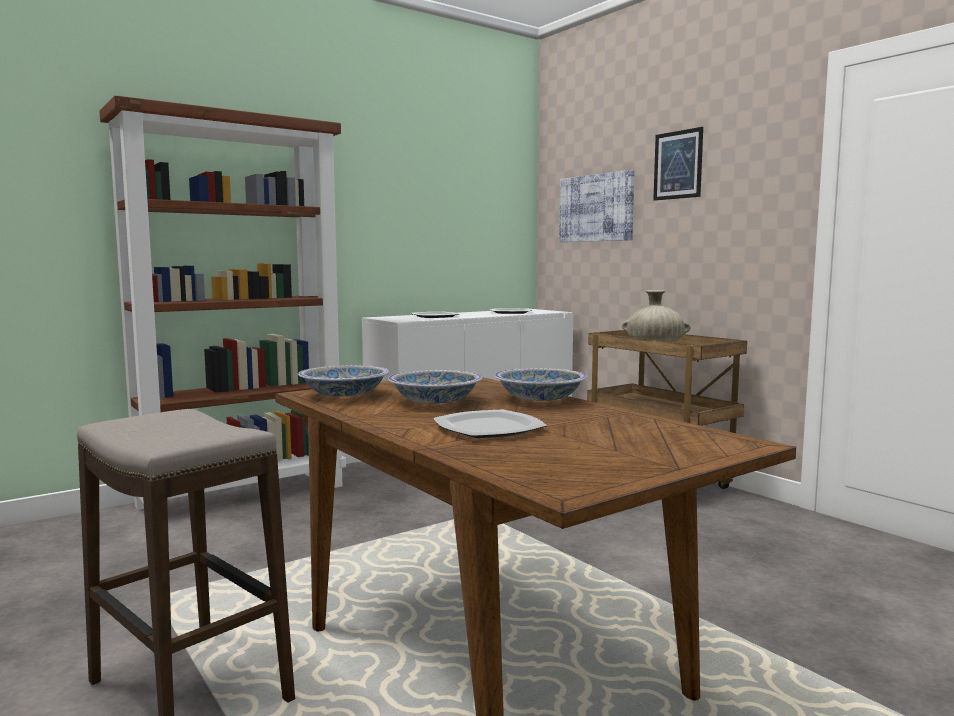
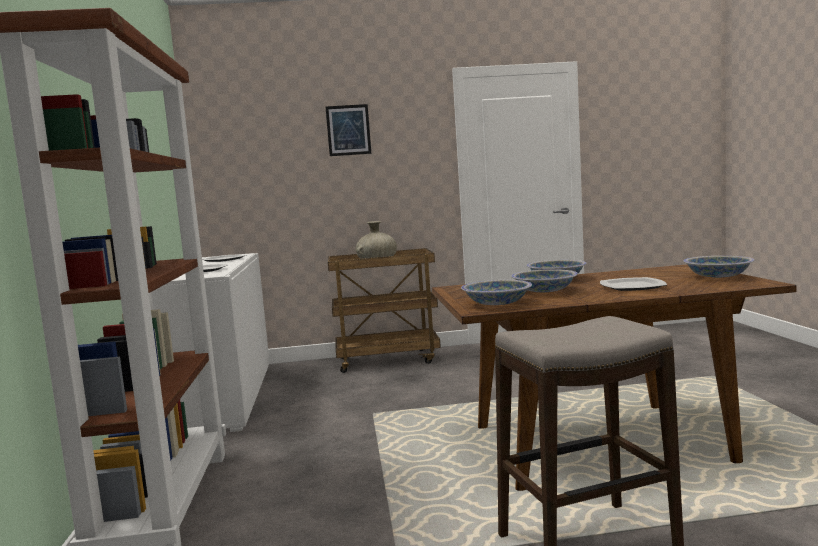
camera: 60 degrees left, 0 degrees up
picture [559,170,634,242] -> none
none -> bowl [683,256,755,278]

